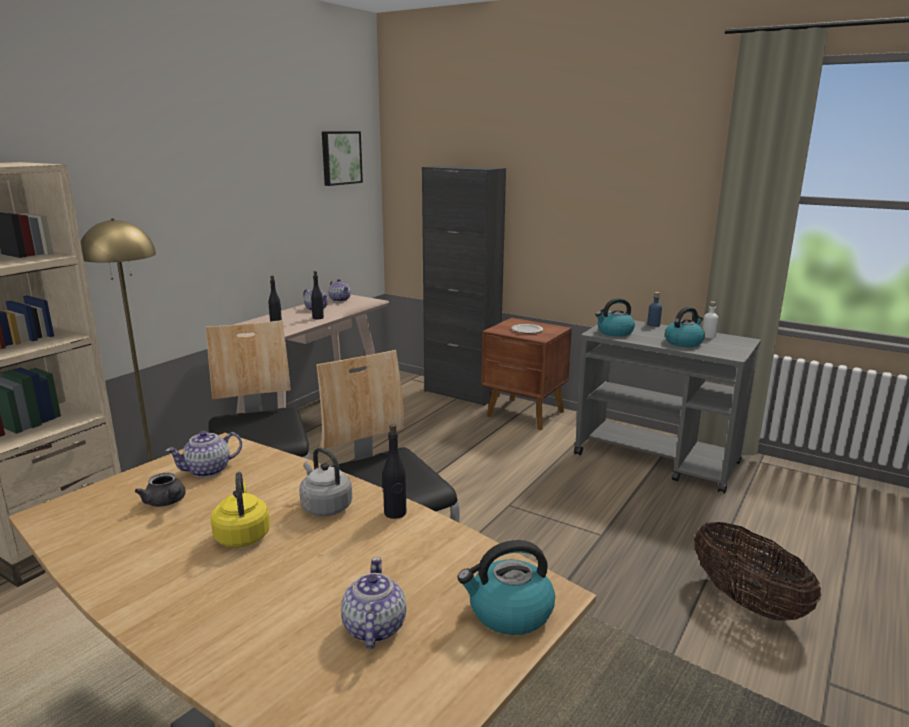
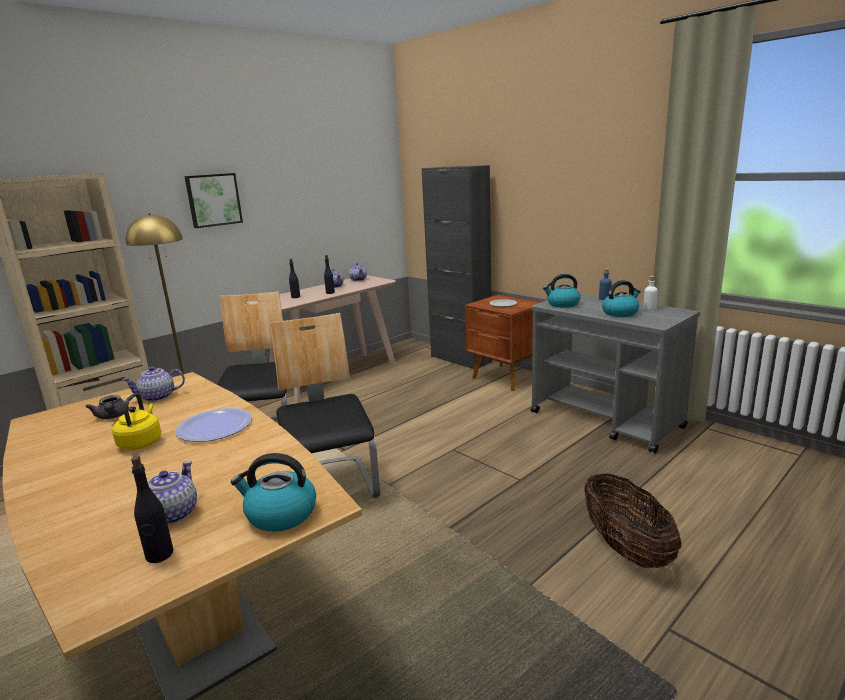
camera: 15 degrees right, 0 degrees up
grey kettle [299,447,352,516] -> plate [176,408,252,442]
picture [322,131,363,186] -> picture moved to [185,173,243,228]
black bottle [383,424,406,519] -> black bottle moved to [131,456,173,563]

